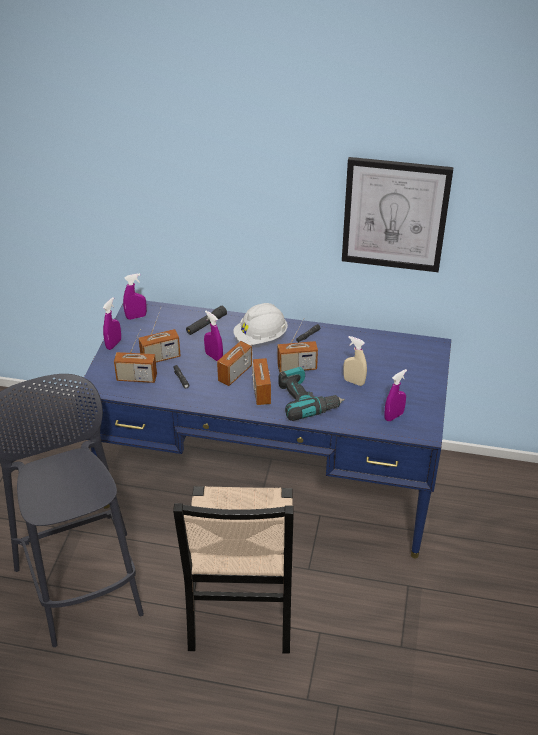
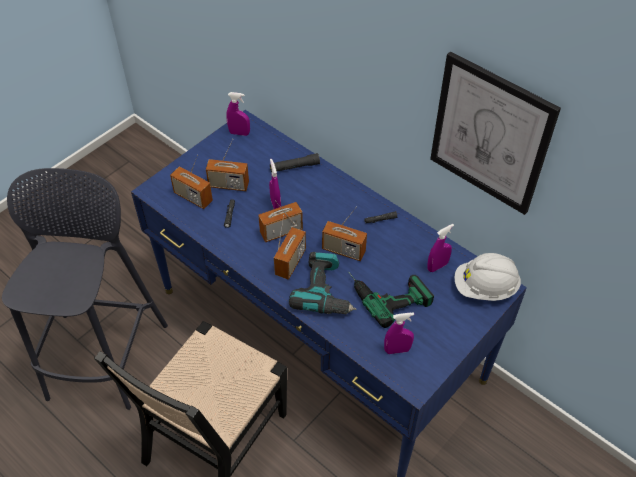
camera: 30 degrees right, 10 degrees up
purple spray bottle [103,297,121,350] -> purple spray bottle moved to [427,224,454,272]
white hard hat [233,303,288,345] -> white hard hat moved to [455,253,521,301]
beige spray bottle [343,336,367,386] -> power drill [348,271,434,328]

